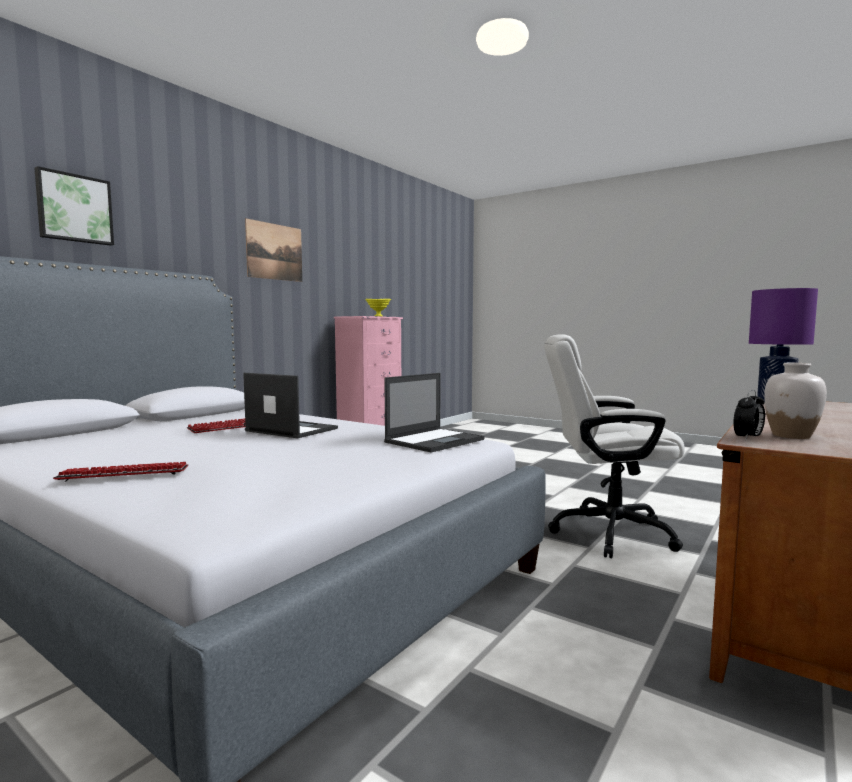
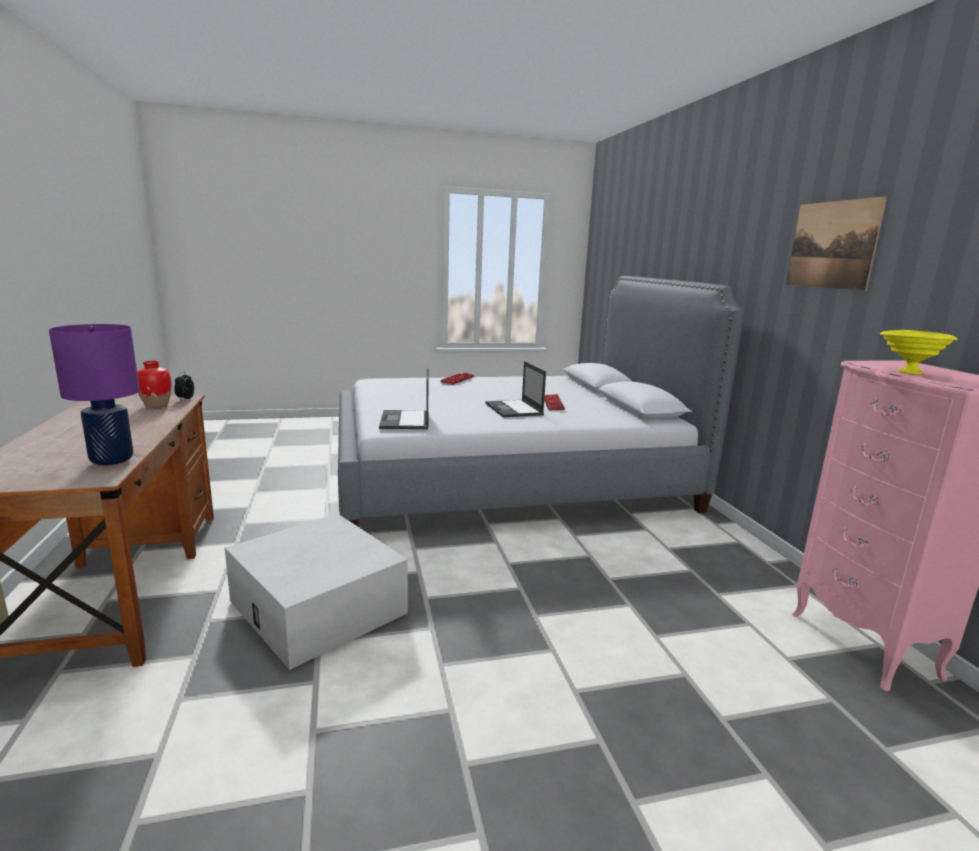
camera: 130 degrees right, 10 degrees up
picture [34,166,114,246] -> none
laptop [243,373,338,438] -> laptop turned 90 degrees clockwise [485,361,546,417]
white office chair [544,334,685,558] -> white storage box [225,513,408,670]
white vase [764,363,827,439] -> red vase [137,360,171,408]

